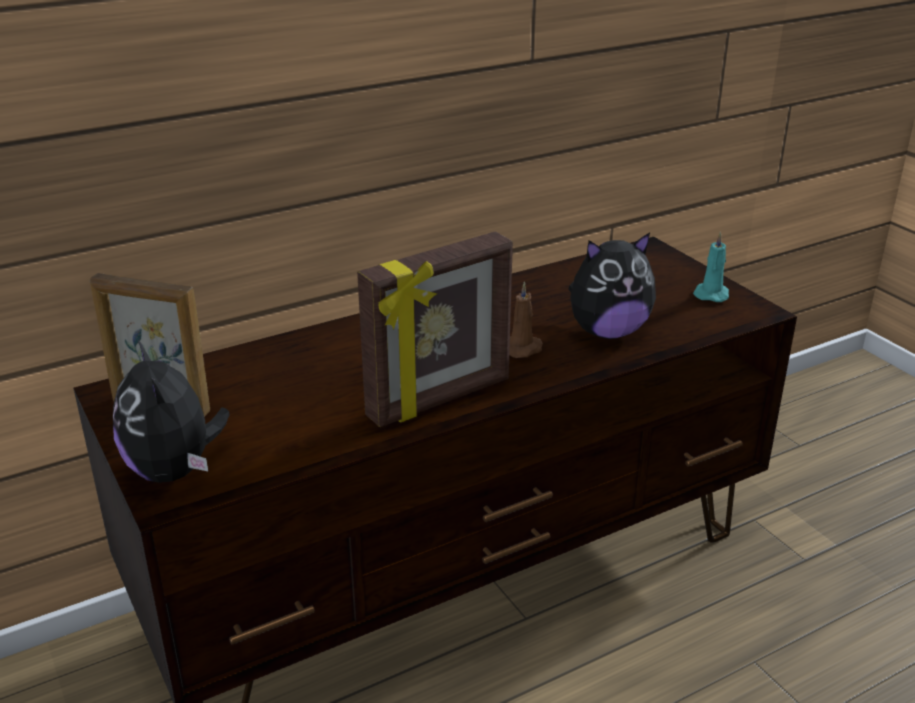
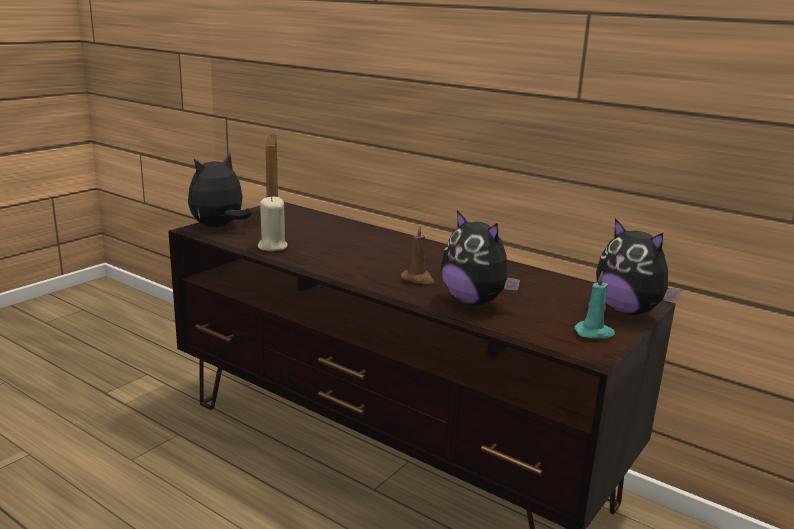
camera: 65 degrees right, 10 degrees down
picture frame [357,232,513,427] -> none
none -> beige candle [258,196,288,251]
none -> plush toy [596,218,681,315]

